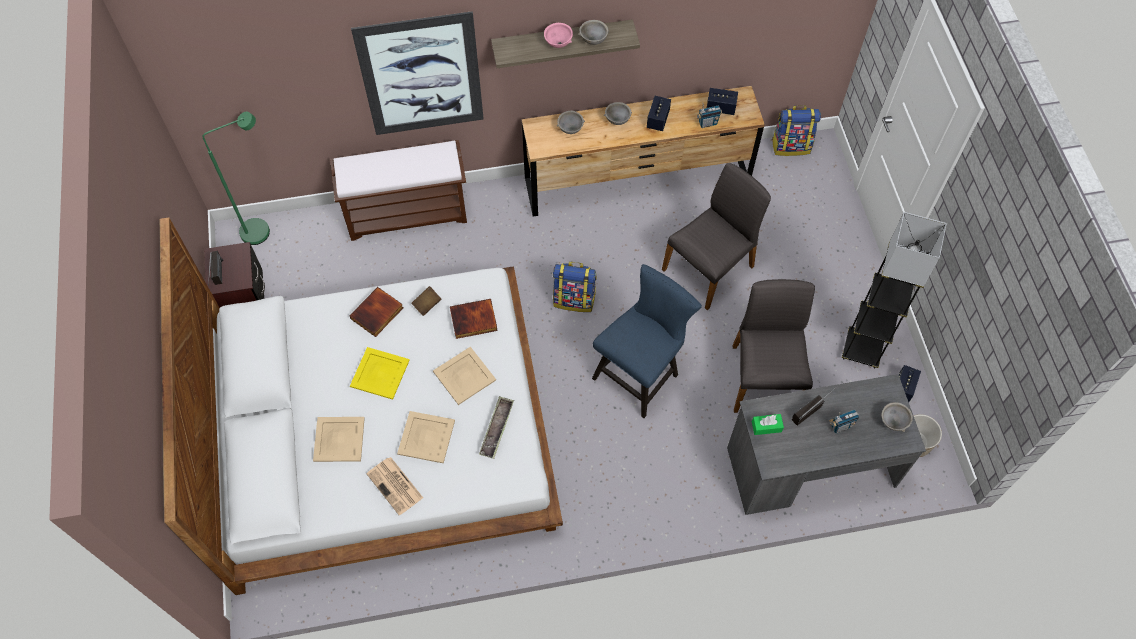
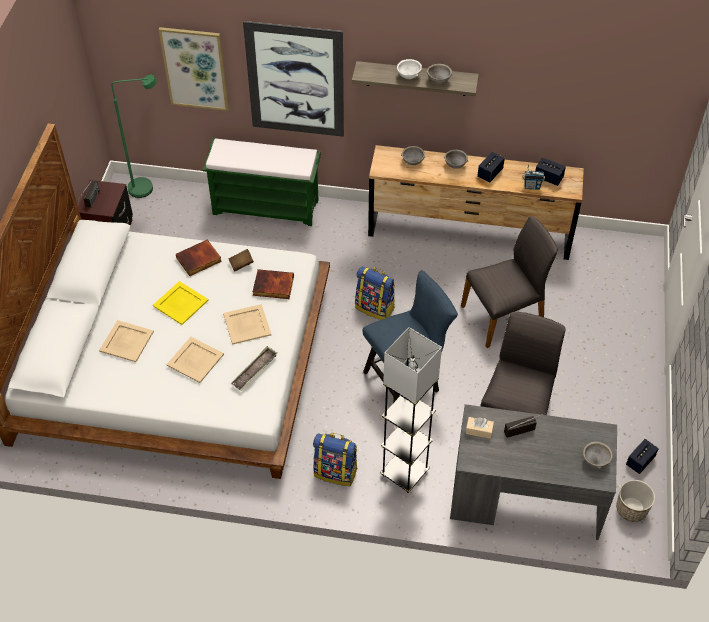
camera: 20 degrees right, 10 degrees down
brown bench [330,140,467,241] -> green bench [203,138,321,226]
newspaper [366,457,423,515] -> none
pink bowl [544,23,573,48] -> white bowl [397,59,422,79]
green tissue box [752,414,784,435] -> beige tissue box [466,417,494,439]
backpack [772,105,821,156] -> backpack moved to [313,433,358,486]
radio [829,410,859,434] -> none
grey floor lamp [842,212,947,369] -> grey floor lamp moved to [380,327,442,493]
none -> picture [159,27,229,111]

